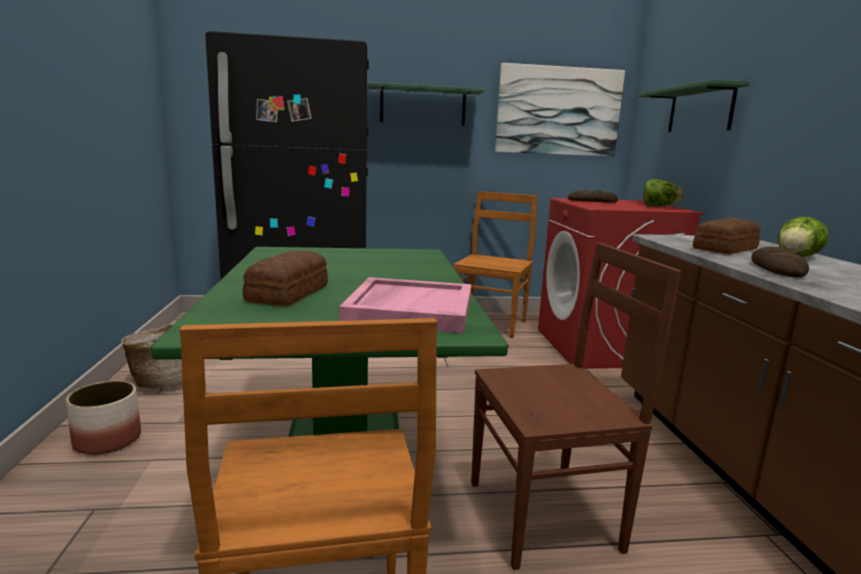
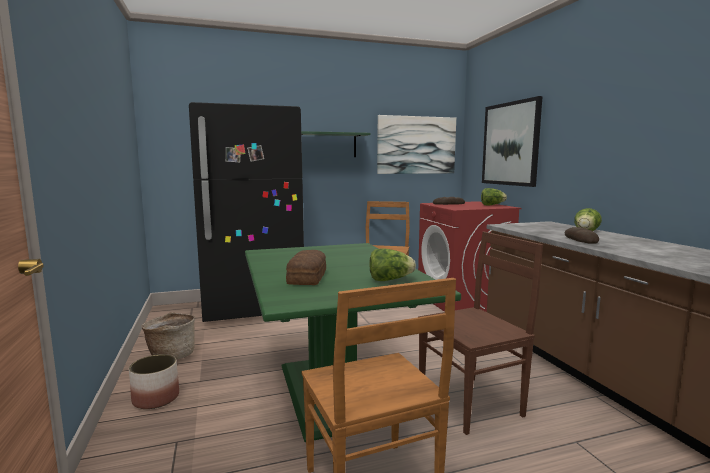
camera: 10 degrees left, 5 degrees down
pink tray [339,277,472,333] -> lettuce [369,248,416,281]
green shelf [637,79,750,132] -> picture [482,96,543,187]
bread [693,218,761,254] -> none

